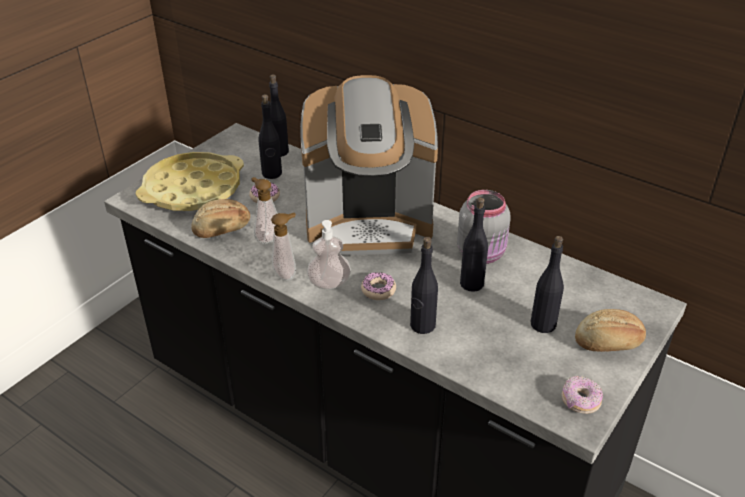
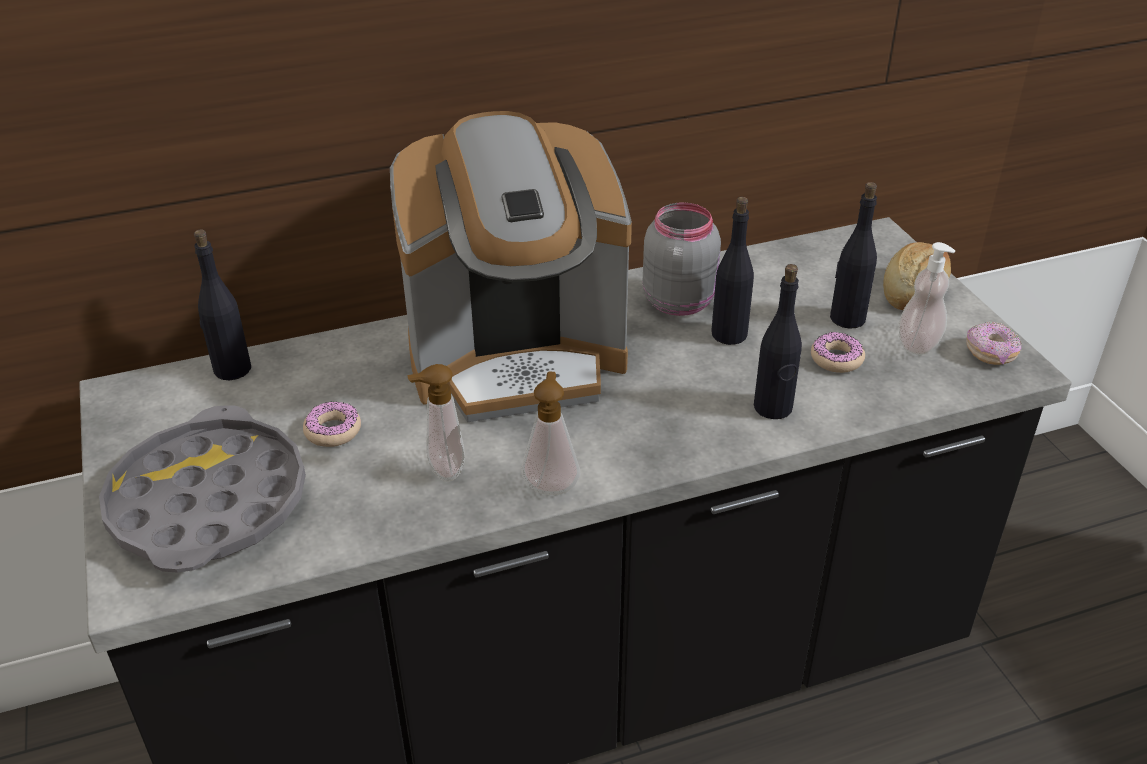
camera: 55 degrees left, 0 degrees up
yellow tray [136,152,244,211] -> grey tray [99,405,306,573]
bread [191,199,250,238] -> none
black bottle [258,94,282,179] -> none
coffee machine [300,75,438,255] -> coffee machine turned 45 degrees clockwise [390,111,632,422]
soap dispenser [307,220,351,289] -> soap dispenser moved to [899,242,955,355]
donut [361,272,396,300] -> donut moved to [811,332,865,373]

